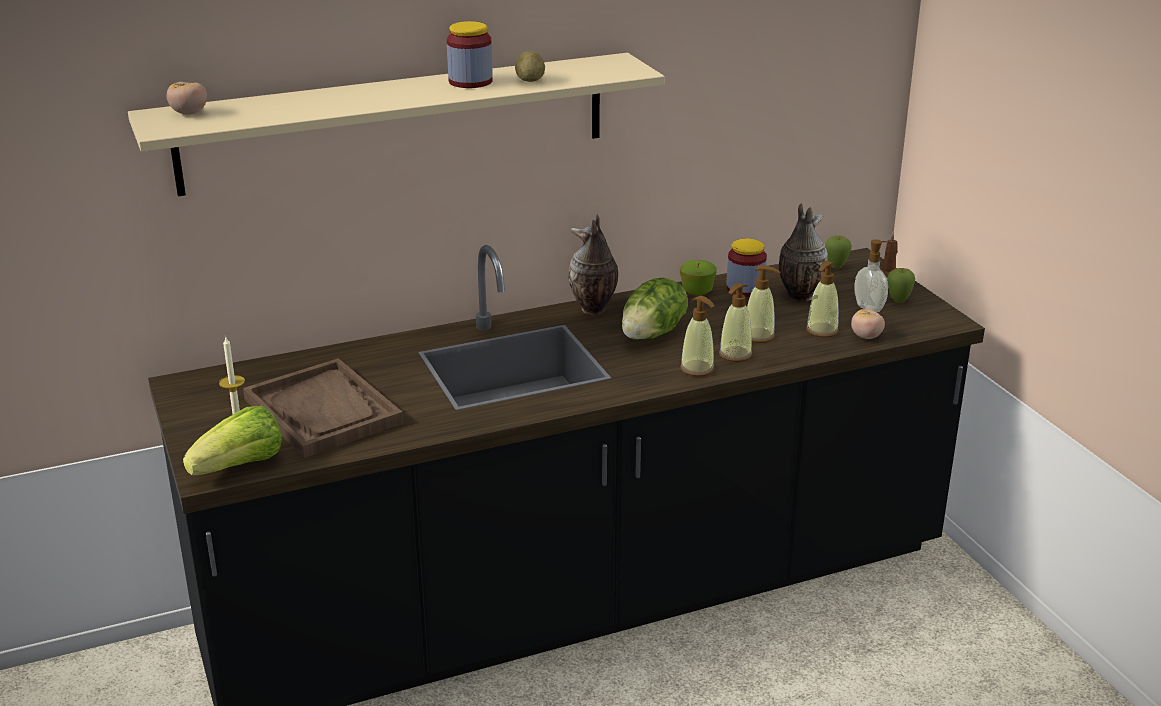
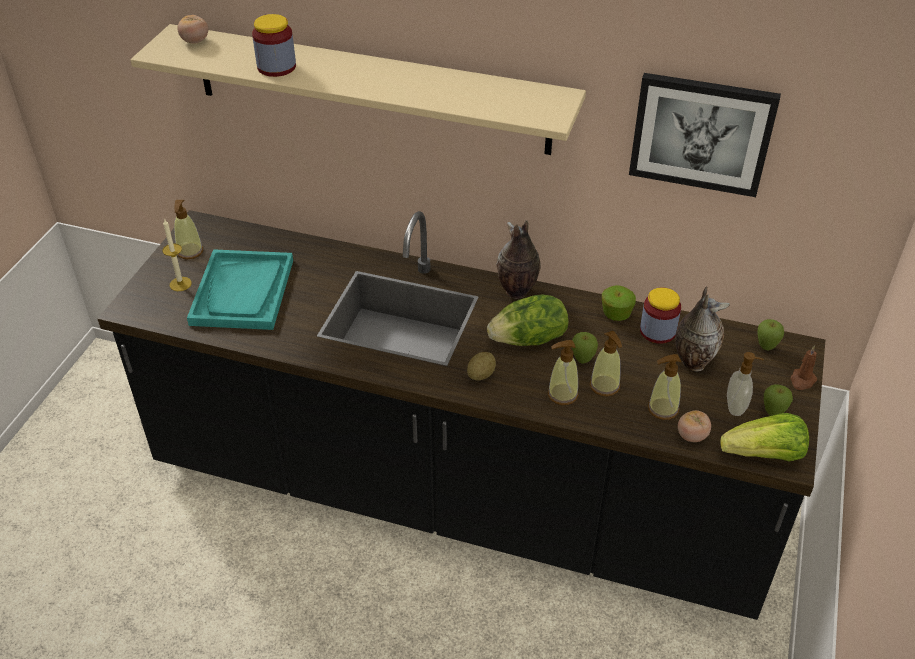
camera: 40 degrees right, 15 degrees up
lettuce [183,406,282,475] -> lettuce moved to [720,413,809,461]
brown tray [243,358,403,458] -> turquoise tray [187,249,293,330]
jar [447,21,493,88] -> jar moved to [252,14,296,77]
potato [515,51,545,82] -> potato moved to [467,352,496,381]
soap dispenser [680,296,715,377] -> soap dispenser moved to [174,200,203,259]
none -> apple [572,332,598,364]
none -> picture [629,73,781,197]

